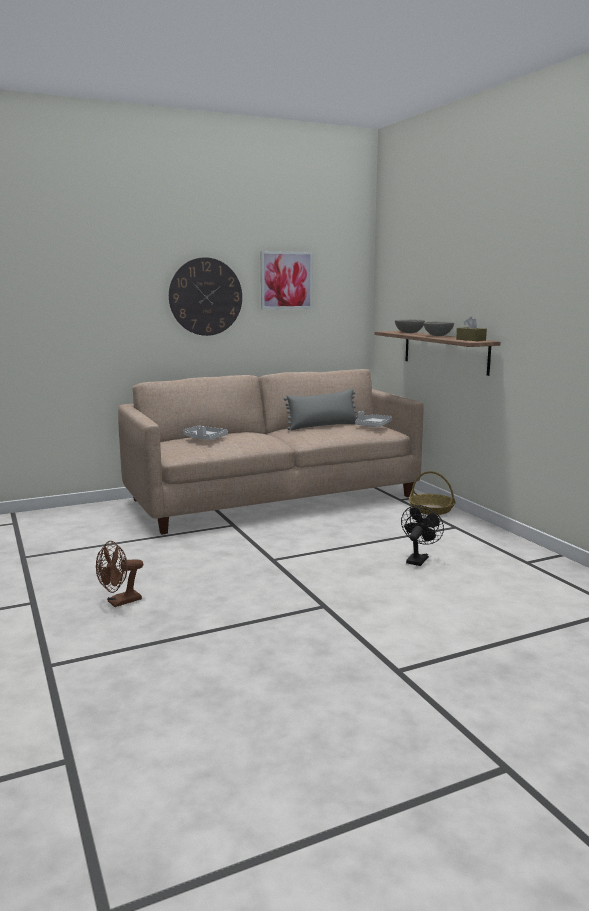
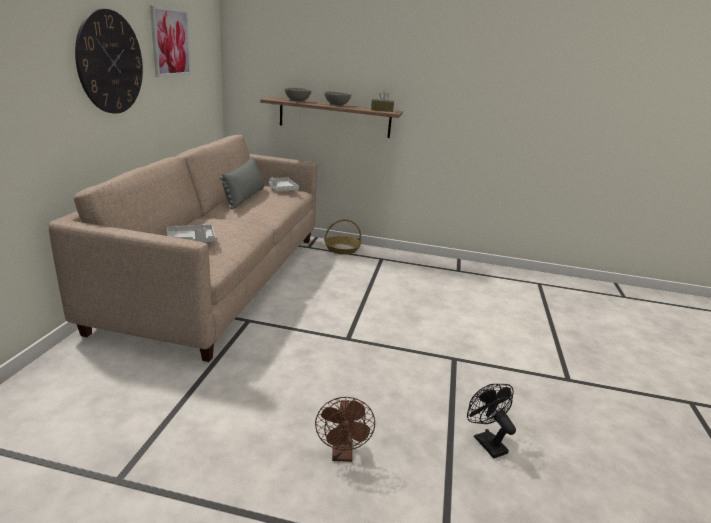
camera: 55 degrees left, 10 degrees up
black fan [401,505,444,566] -> black fan moved to [467,384,516,459]

